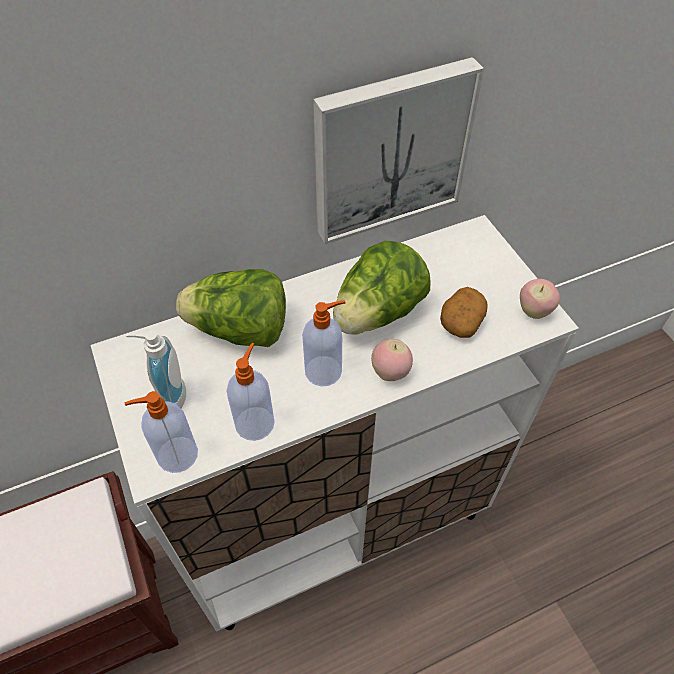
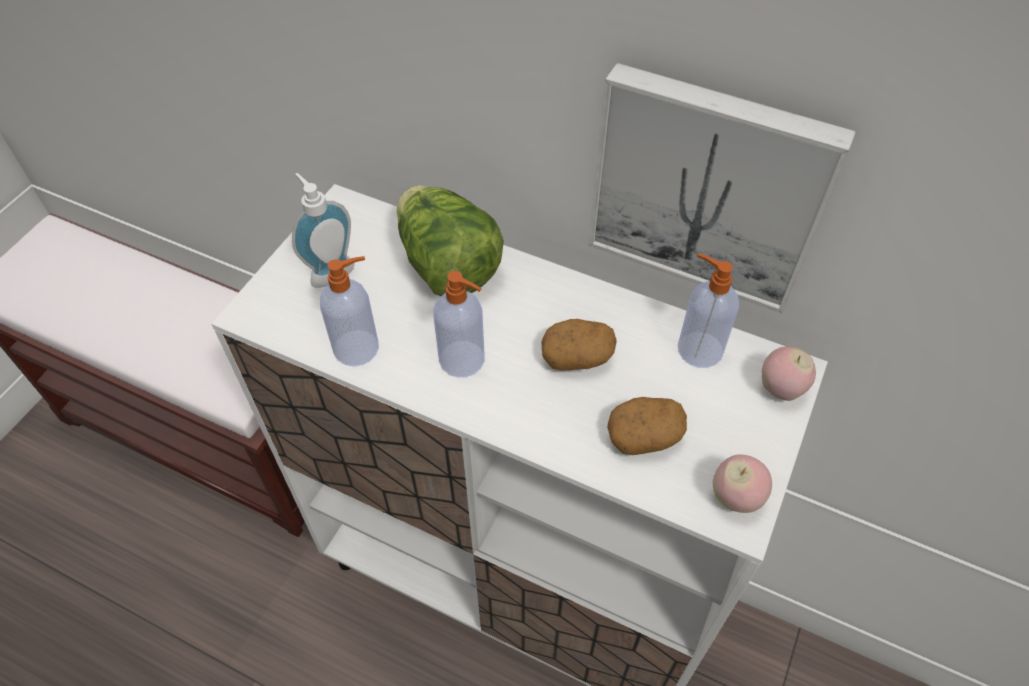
camera: 50 degrees right, 0 degrees up
soap dispenser [125,391,198,473] -> soap dispenser moved to [678,253,739,368]
lettuce [333,241,431,335] -> potato [541,319,616,371]
apple [371,339,413,381] -> apple moved to [762,347,816,401]

